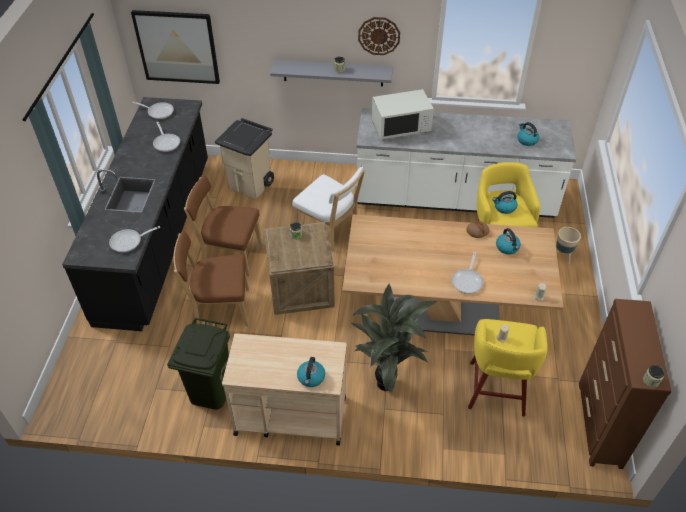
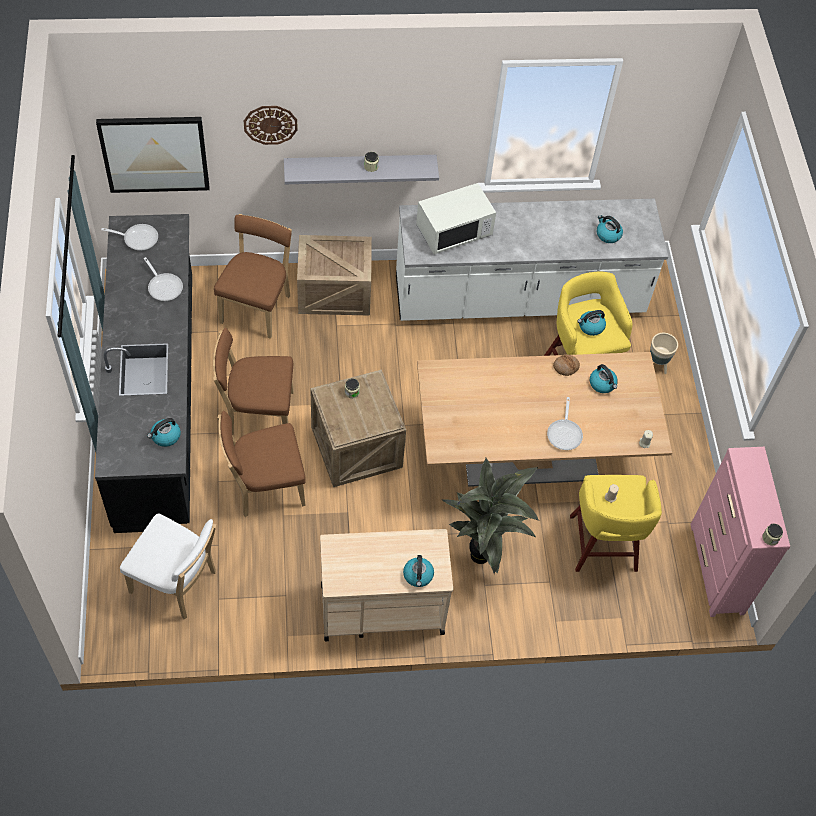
camera: 15 degrees left, 10 degrees up
frying pan [109,226,160,252] -> kettle [147,418,181,447]
green trash can [167,318,230,410] -> none
beige trash can [215,118,274,199] -> brown chair [214,214,292,339]
white chair [293,167,365,251] -> white chair moved to [120,513,216,620]
wall clock [358,17,400,55] -> wall clock moved to [244,106,298,145]
brown dresser [579,299,672,469] -> pink dresser [690,447,790,617]
none -> crate [297,235,372,316]

